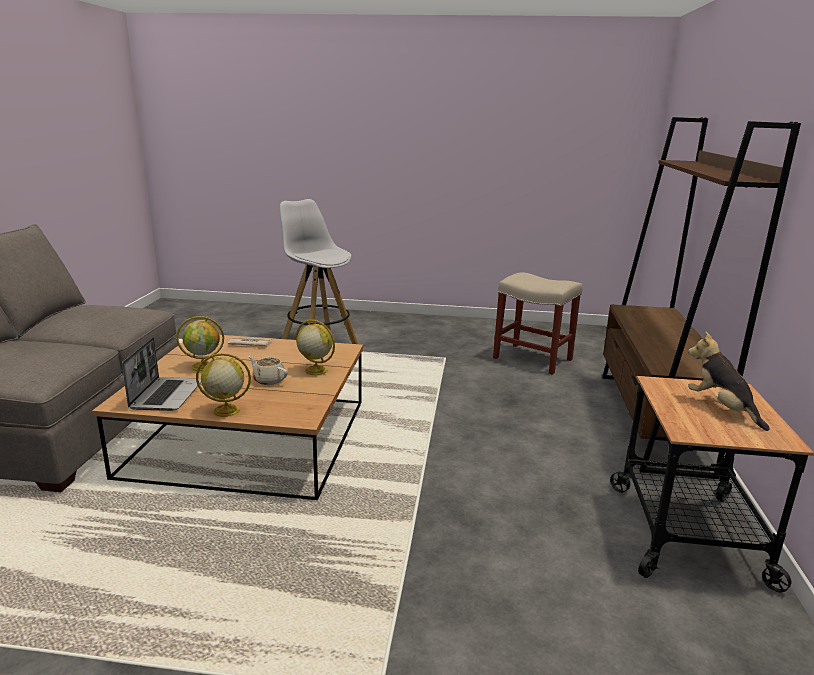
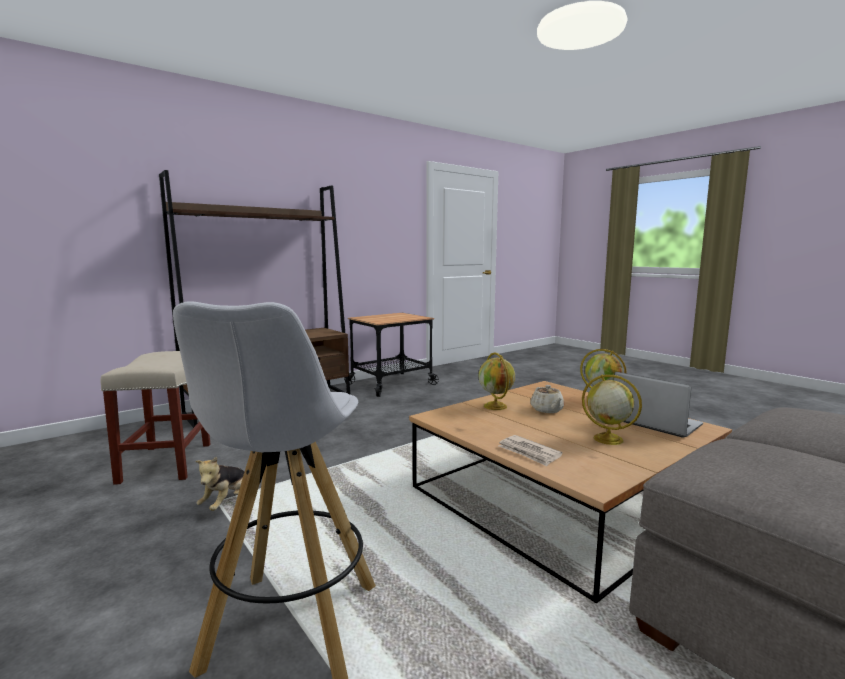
camera: 135 degrees left, 10 degrees down
laptop [122,337,201,411] -> laptop turned 90 degrees clockwise [614,372,703,438]
plush toy [688,332,770,431] -> plush toy moved to [195,457,244,511]

